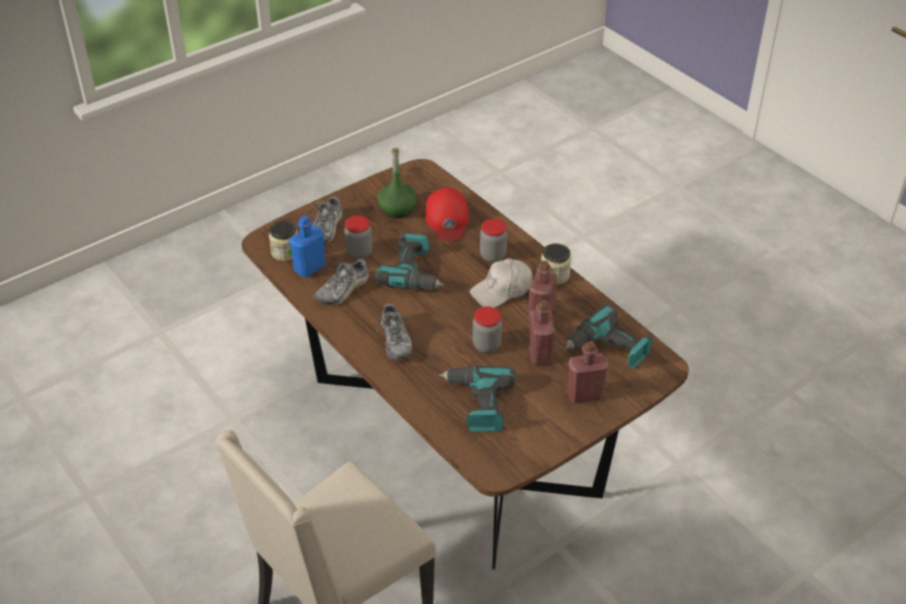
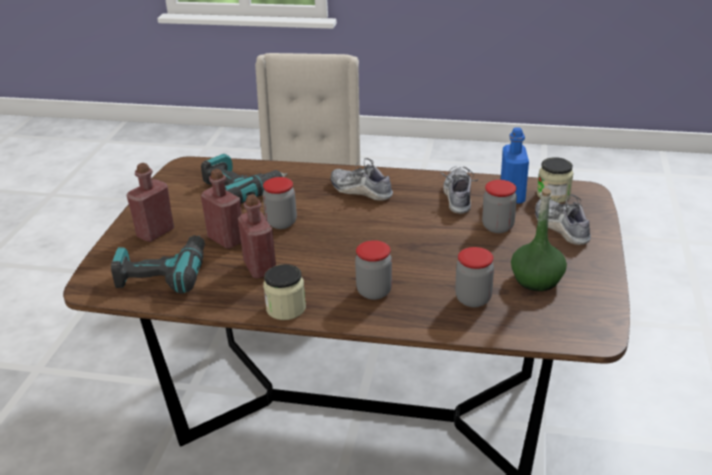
camera: 140 degrees right, 10 degrees down
power drill [375,233,444,290] -> none
red cap [425,188,469,241] -> jar [455,247,494,307]
white cap [470,258,533,308] -> none

